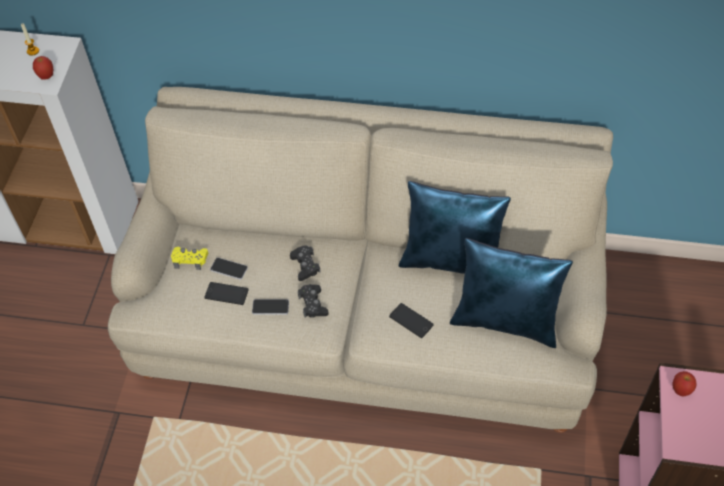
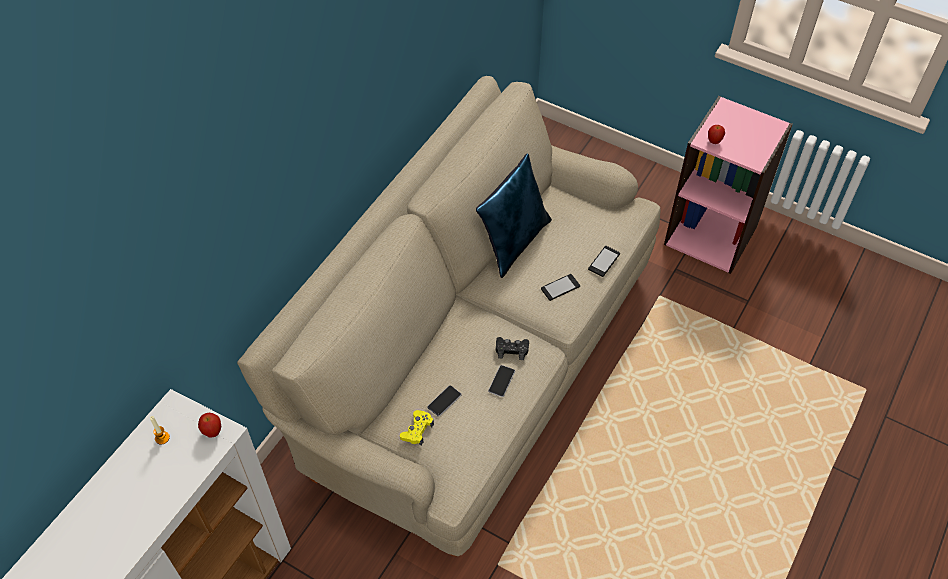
camera: 70 degrees left, 0 degrees up
phone [204,282,249,305] -> phone moved to [588,246,620,277]
black game controller [290,245,321,281] -> none
blue pillow [450,238,573,348] -> none

